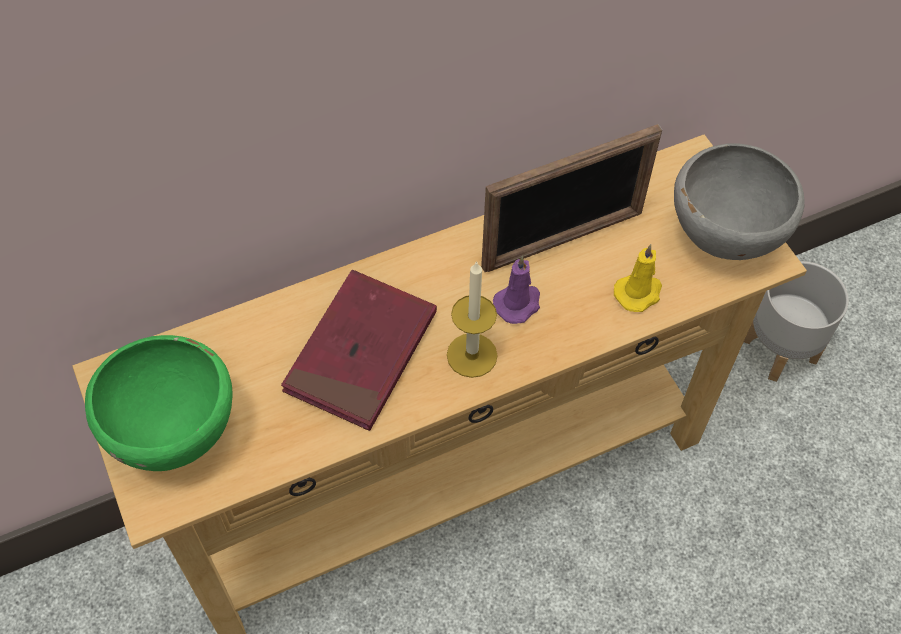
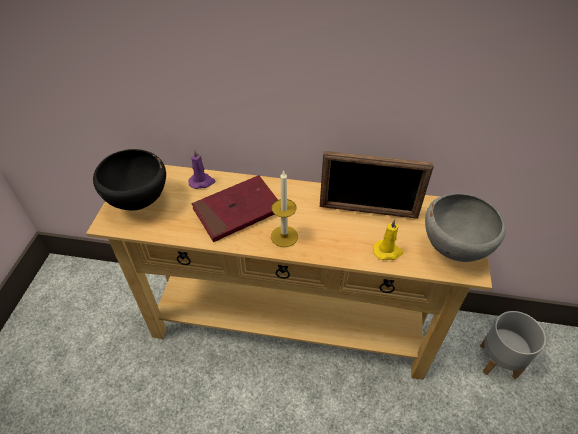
camera: 35 degrees right, 10 degrees down
green bowl [85,335,232,471] -> black bowl [93,149,166,210]
purple candle [493,256,540,324] -> purple candle moved to [188,149,215,189]

